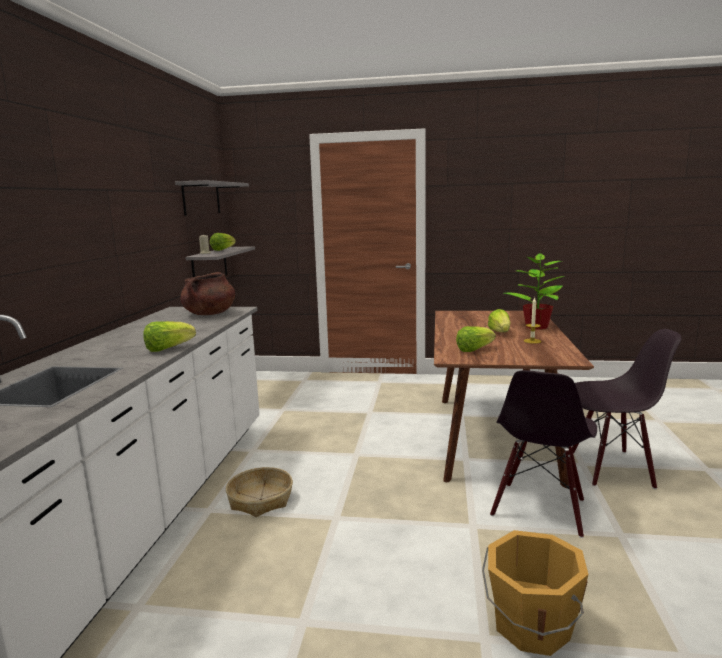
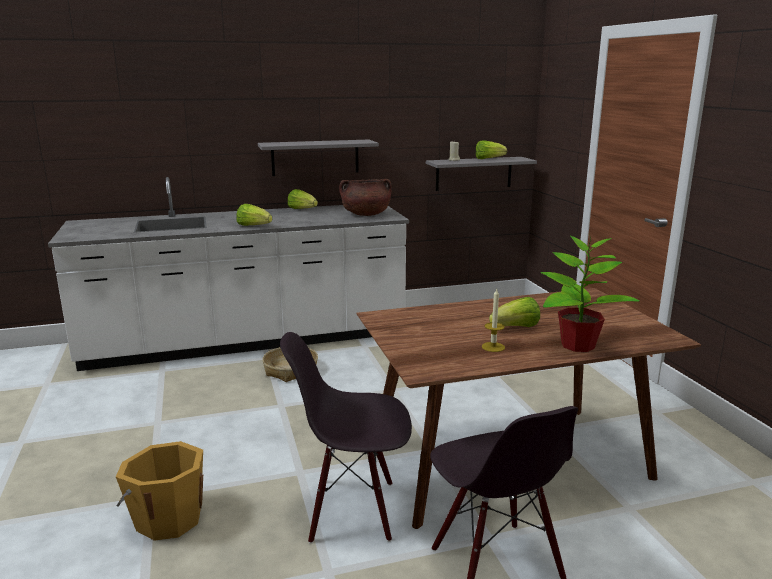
camera: 65 degrees right, 5 degrees up
grey shelf [175,180,249,215] -> grey shelf moved to [258,140,379,176]
lettuce [456,326,496,352] -> lettuce moved to [288,189,318,209]

